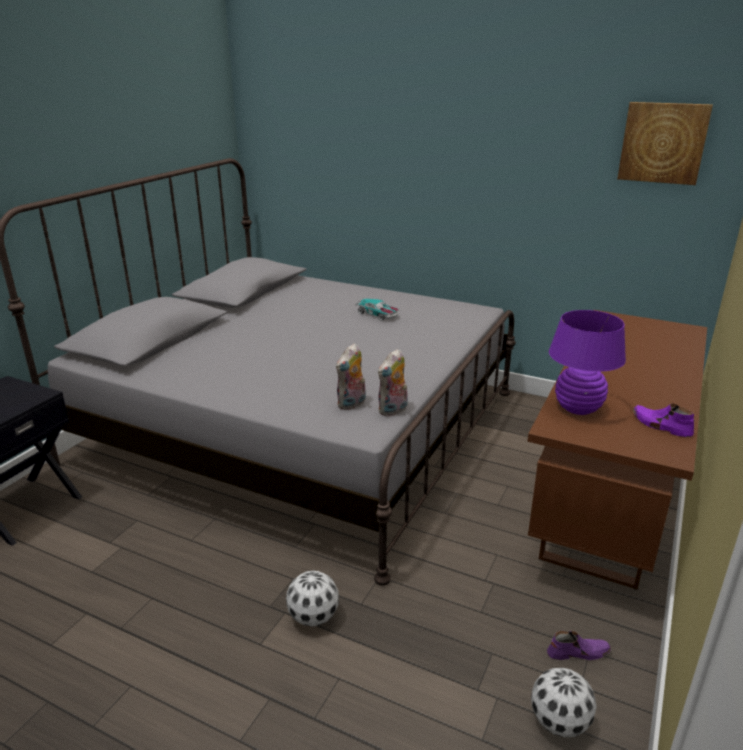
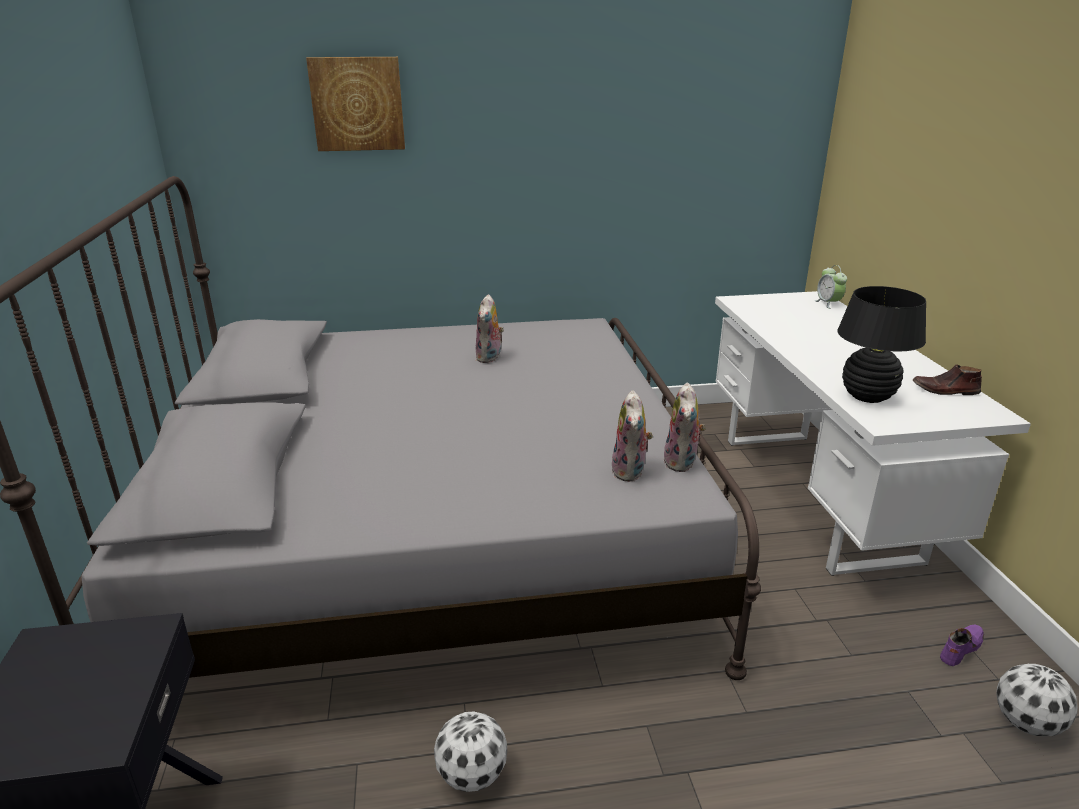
camera: 35 degrees left, 0 degrees up
football [286,571,339,626] -> football moved to [434,711,507,792]
toy car [356,299,399,321] -> plush toy [476,294,504,363]
brown desk [527,310,707,590] -> white desk [715,291,1031,576]
purple table lamp [549,310,626,415] -> black table lamp [837,286,926,403]
picture [617,102,713,185] -> picture moved to [306,57,405,151]
purple shoe [633,403,694,437] -> brown shoe [913,365,982,395]
none -> alarm clock [814,265,847,309]

